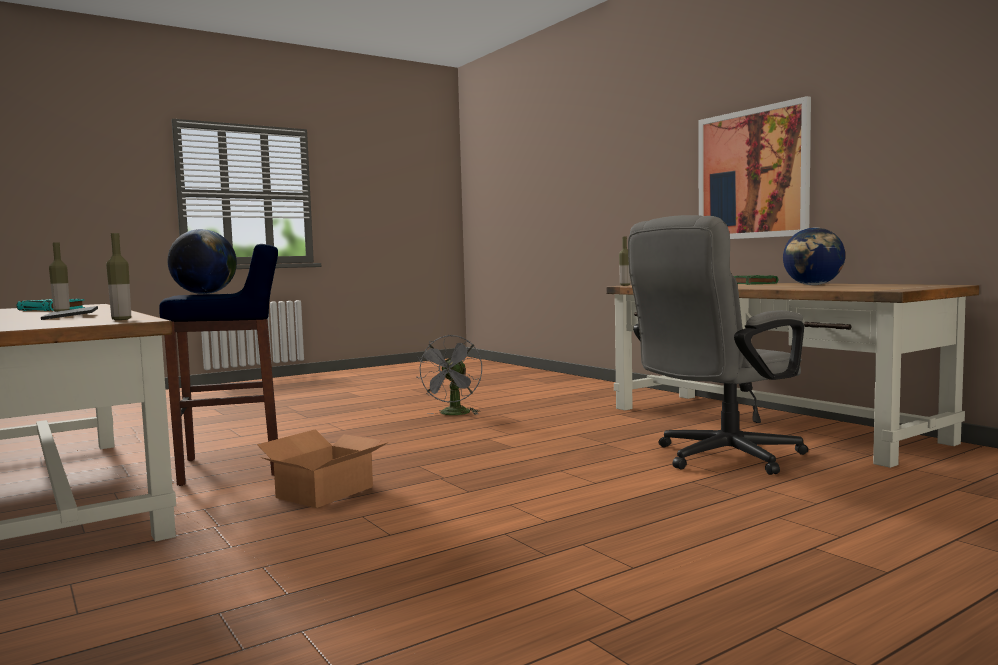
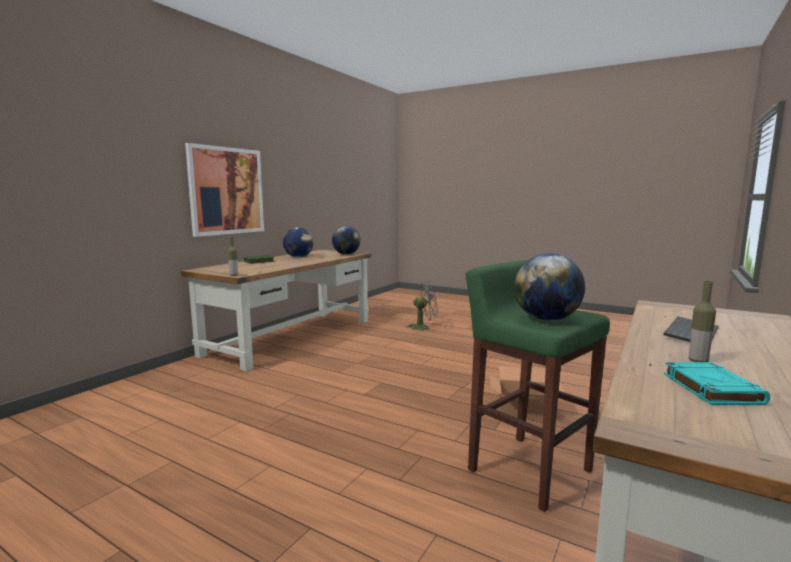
camera: 115 degrees left, 5 degrees up
bottle [106,233,131,320] -> none
blue stool [159,244,278,486] -> green stool [466,260,610,512]
grey fan [416,335,482,415] -> grey fan moved to [406,281,438,332]
grey office chair [628,215,808,475] -> none
none -> globe [332,226,360,255]

